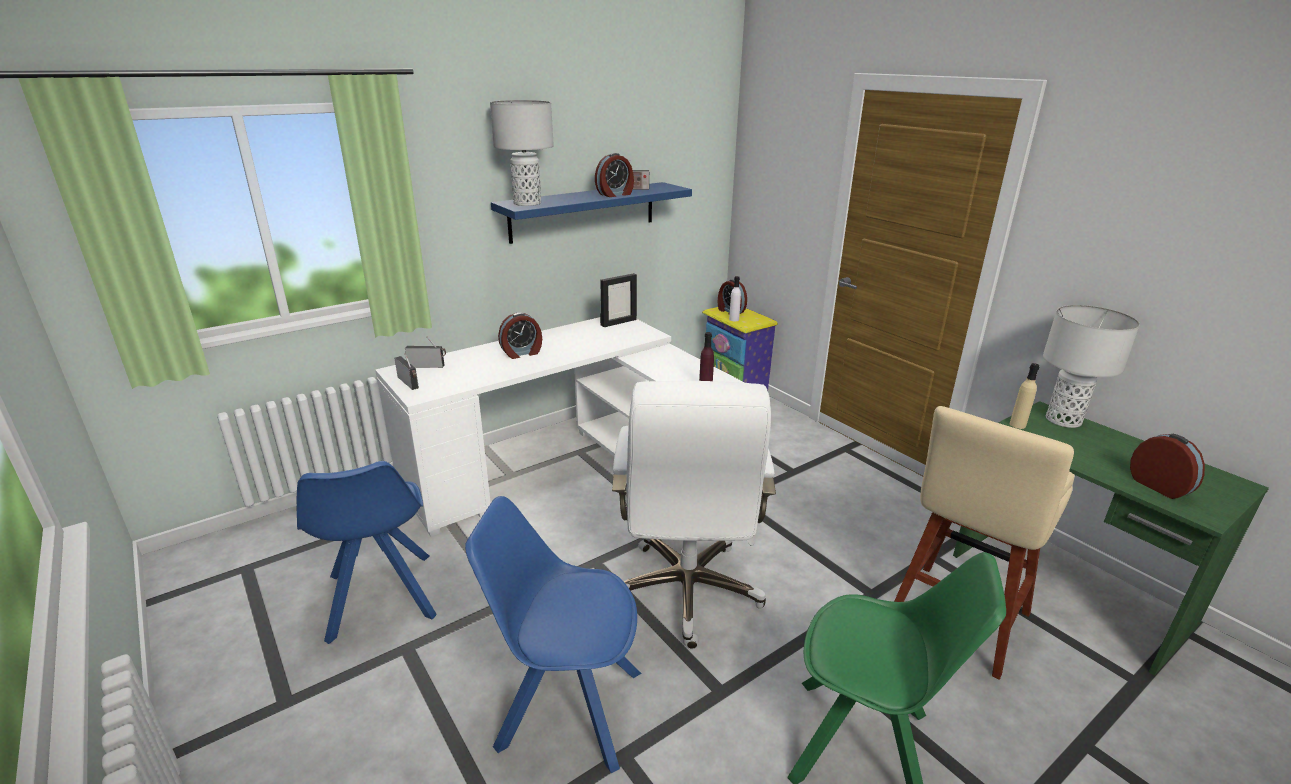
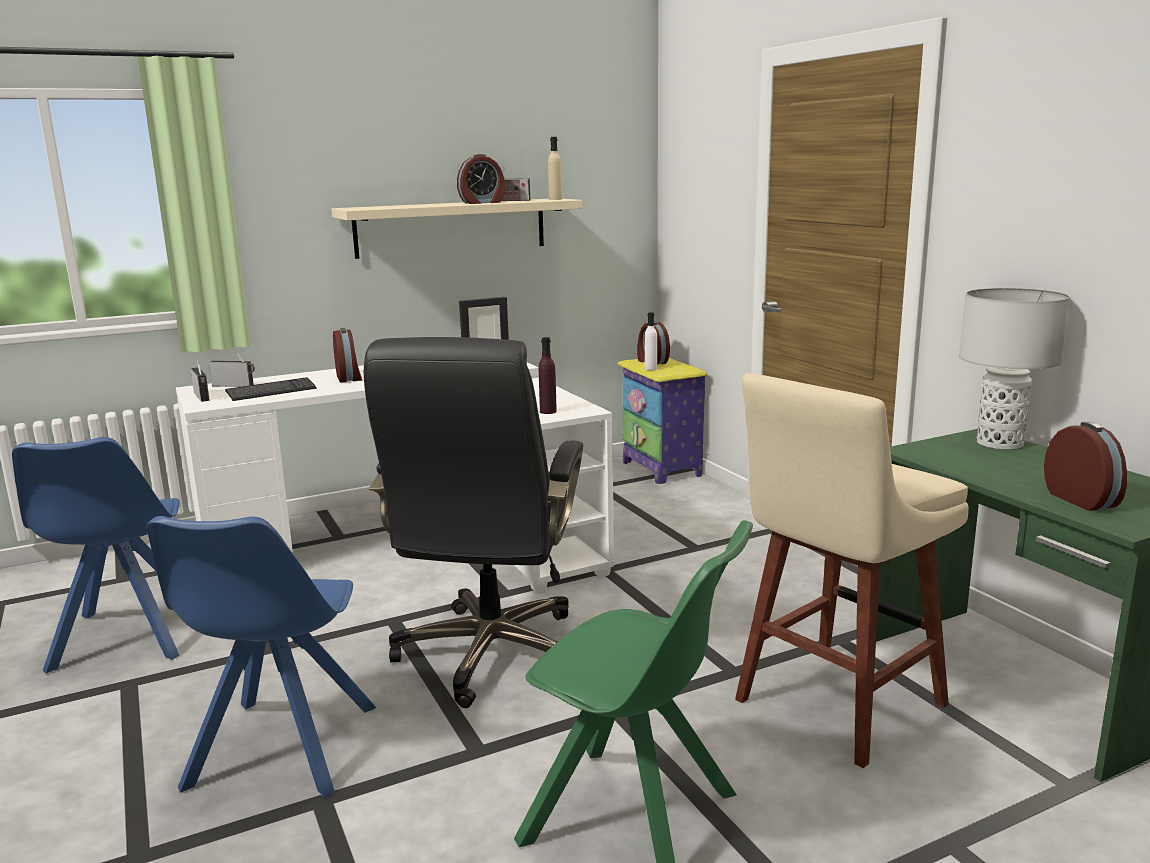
camera: 10 degrees right, 10 degrees down
blue chair [465,496,642,773] -> blue chair turned 105 degrees counterclockwise [147,516,376,798]
white table lamp [490,100,554,206] -> none
blue shelf [491,182,692,244] -> beige shelf [332,199,583,259]
alarm clock [498,313,542,359] -> alarm clock turned 90 degrees counterclockwise [333,328,362,382]
white office chair [612,381,776,649] -> black office chair [364,337,583,708]
beige bottle [1010,363,1039,429] -> beige bottle moved to [548,137,562,200]
none -> keyboard [225,378,317,401]

